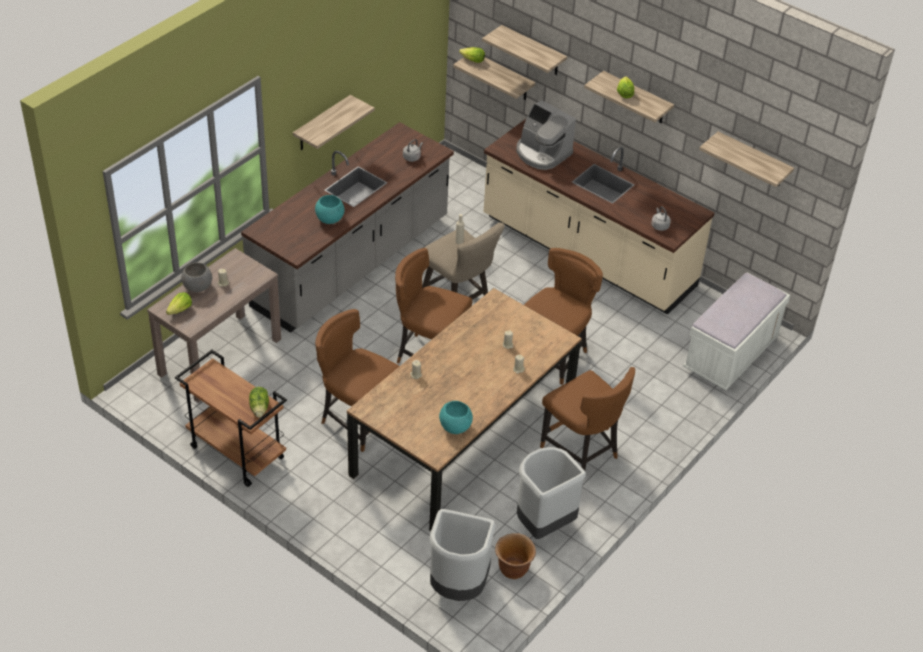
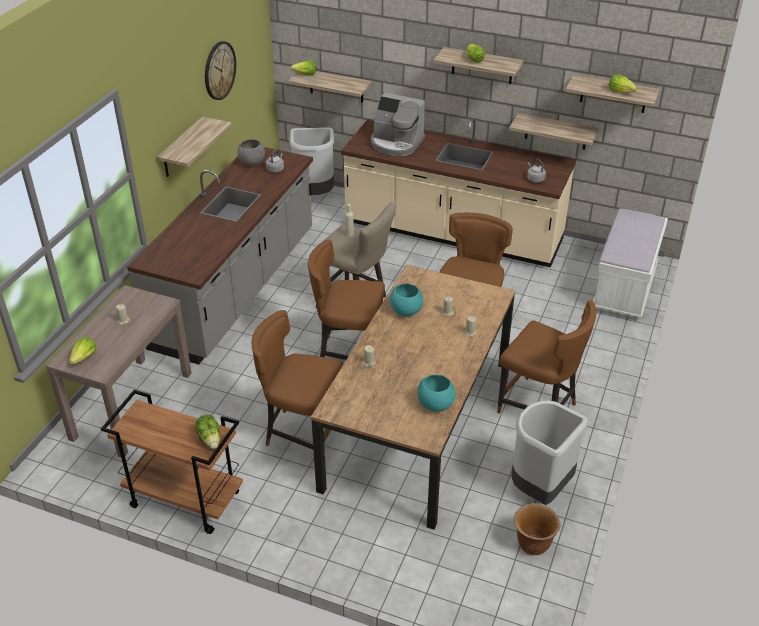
camera: 15 degrees left, 5 degrees down
grey bowl [181,263,212,292] -> grey bowl moved to [237,139,265,166]
turquoise bowl [315,195,345,224] -> turquoise bowl moved to [390,283,423,317]
grey trash can [430,509,496,601] -> grey trash can moved to [290,127,334,195]
shelf [482,25,567,75] -> shelf moved to [509,113,598,150]
none -> wall clock [205,41,236,100]
none -> lettuce [609,74,637,93]

